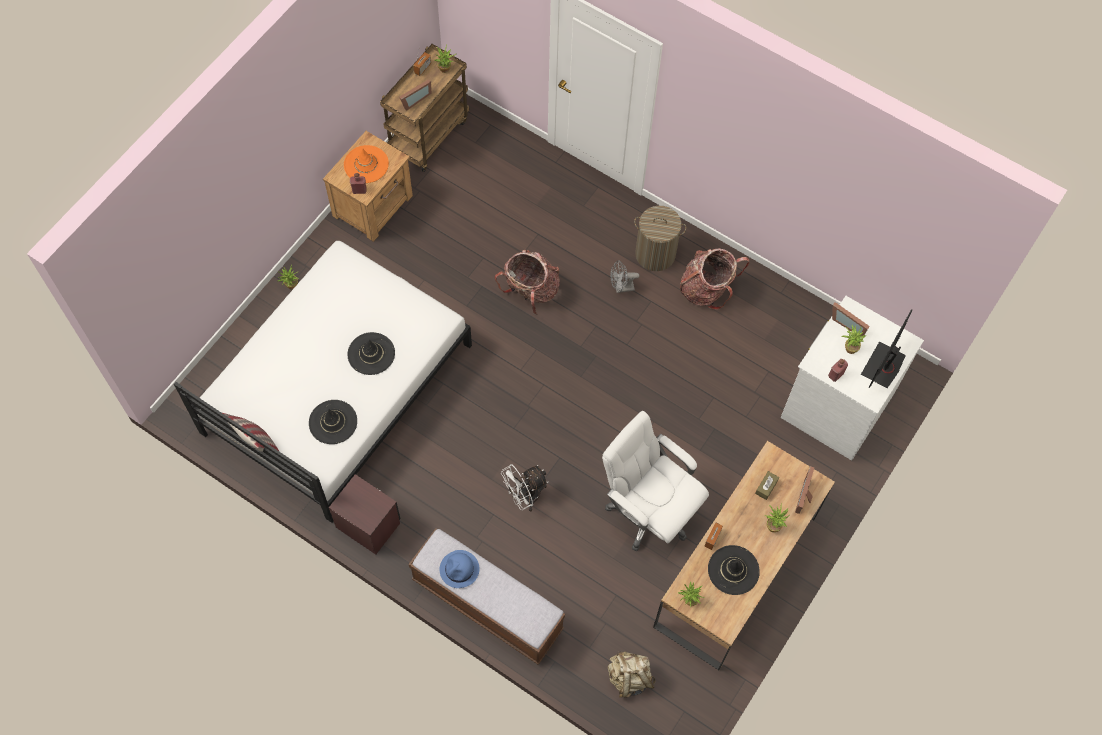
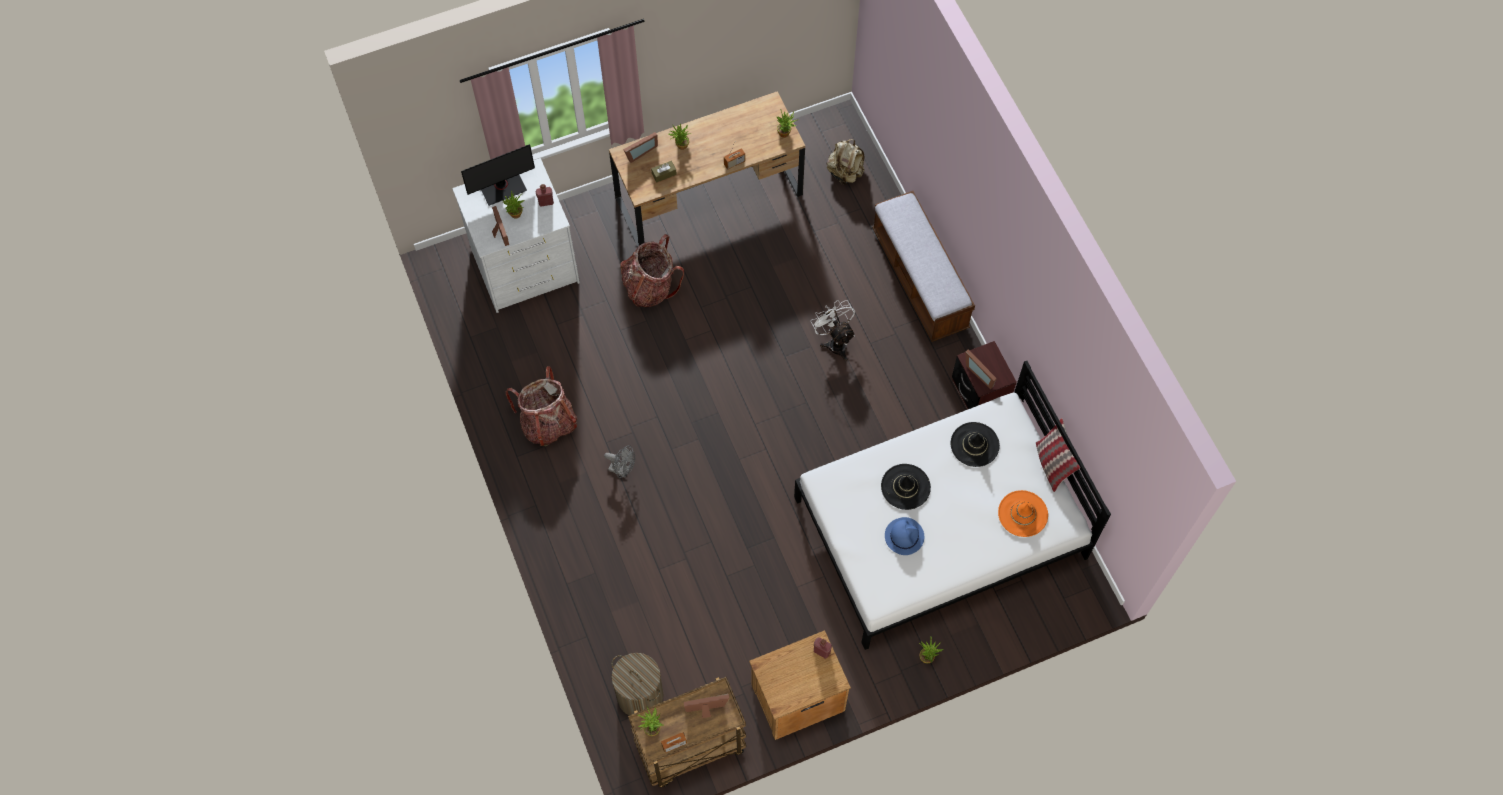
camera: 145 degrees left, 0 degrees up
orange hat [344,145,389,183] -> orange hat moved to [998,490,1048,537]
blue hat [439,550,479,588] -> blue hat moved to [885,517,924,555]
backpack [495,250,560,314] -> backpack moved to [620,234,684,308]
white fan [501,464,548,511] -> white fan turned 120 degrees counterclockwise [811,300,855,361]
white office chair [602,411,709,551] -> none
laundry basket [634,206,686,271] -> laundry basket moved to [611,653,663,716]
black hat [708,545,760,595] -> none
none -> picture frame [965,349,997,389]

